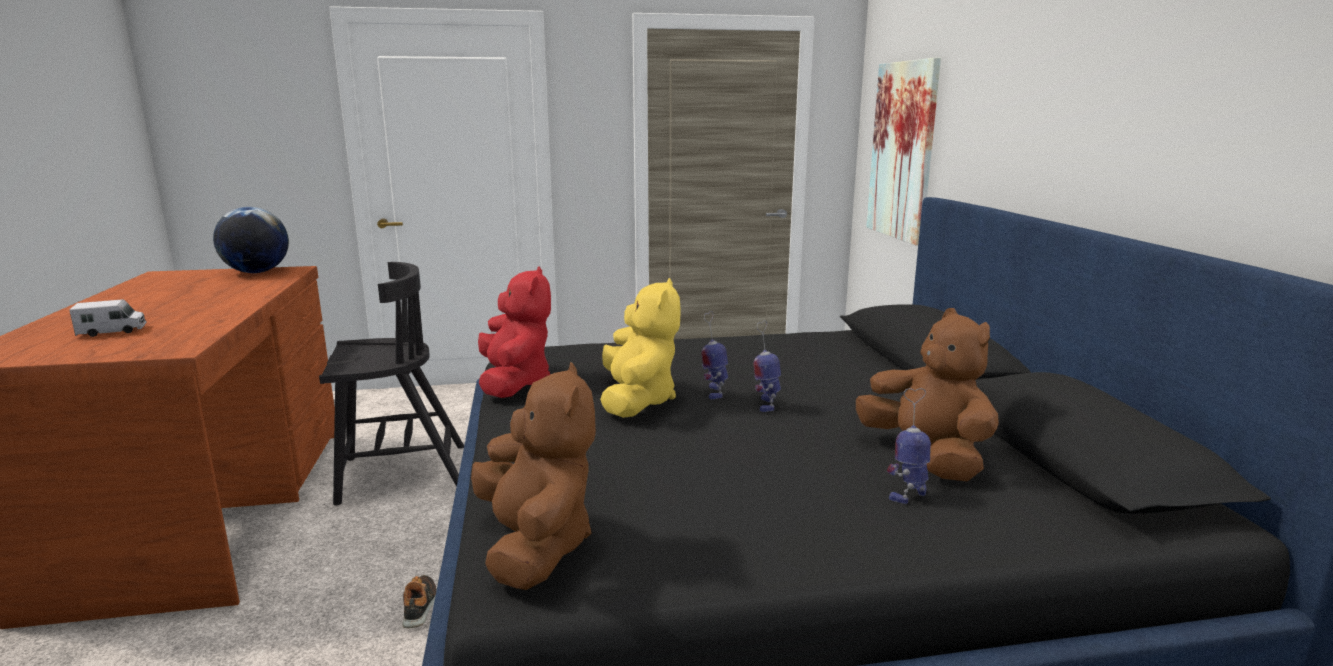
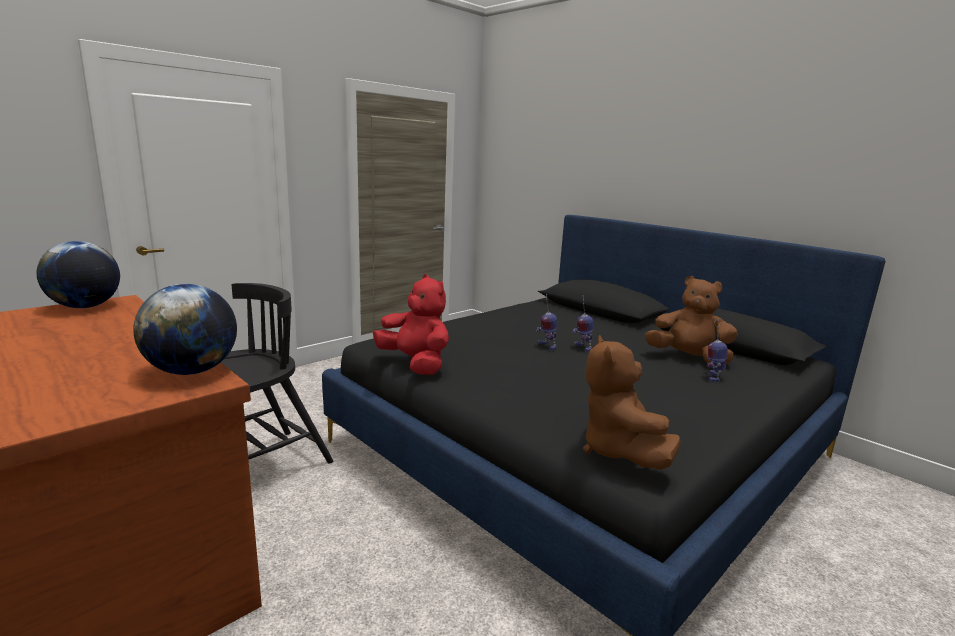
camera: 35 degrees left, 0 degrees up
toy truck [69,299,147,337] -> none
shoe [402,575,437,628] -> none
brown plush toy [471,362,596,590] -> brown plush toy turned 135 degrees counterclockwise [583,335,681,469]
yellow plush toy [600,278,681,418] -> none
picture [866,57,941,246] -> none
none -> globe [133,284,237,375]

